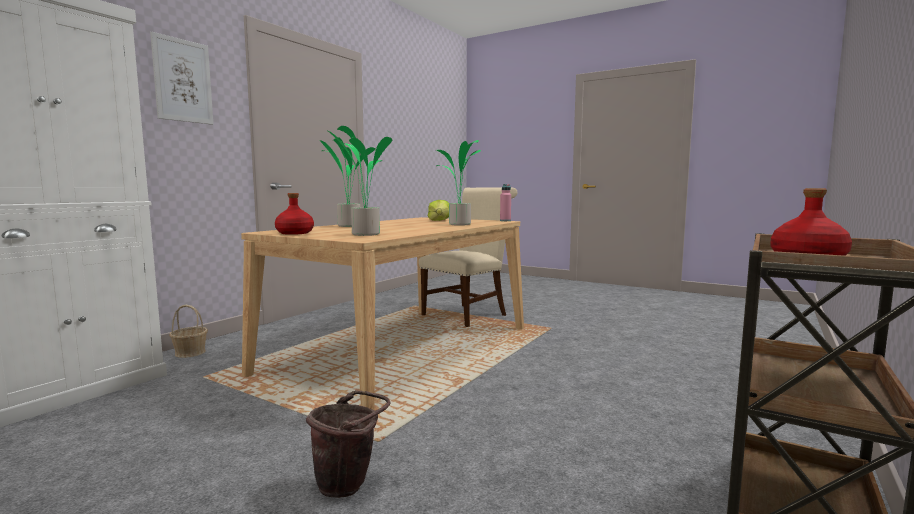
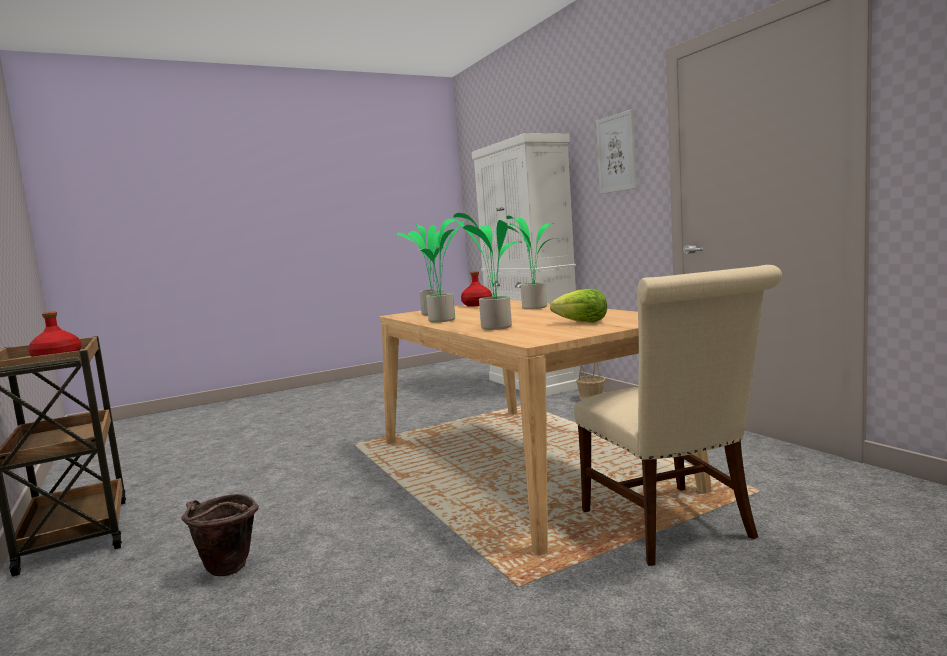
camera: 120 degrees right, 0 degrees up
brown bucket [306,390,391,498] -> brown bucket moved to [181,494,259,576]
pink bottle [500,184,511,221] -> none
none -> potted plant [408,219,466,322]

